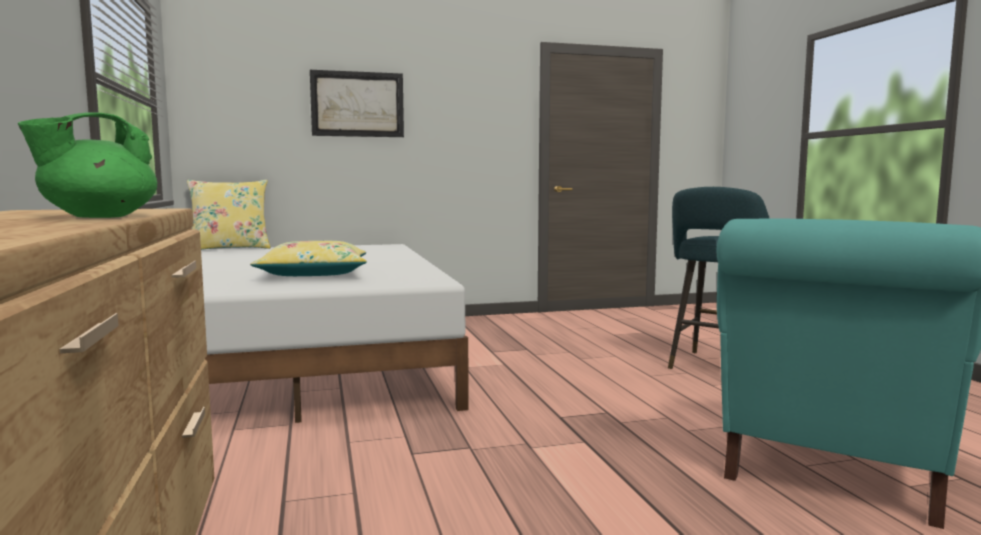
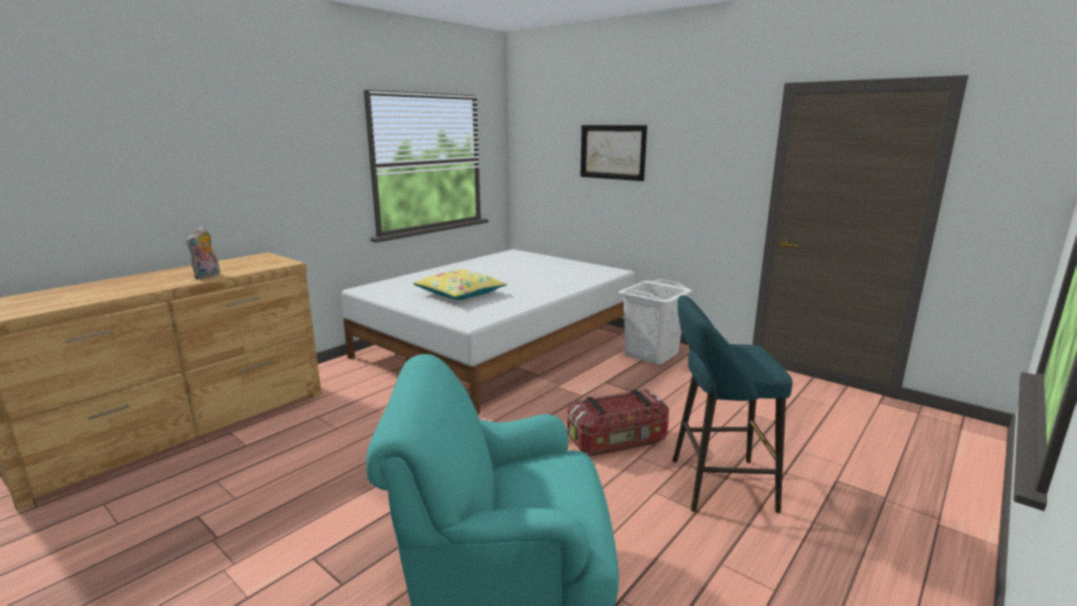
camera: 55 degrees right, 10 degrees up
green teapot [18,112,157,218] -> plush toy [185,226,220,279]
yellow pillow [187,180,271,250] -> none
none -> storage box [567,389,669,456]
none -> white laundry basket [619,279,692,365]

